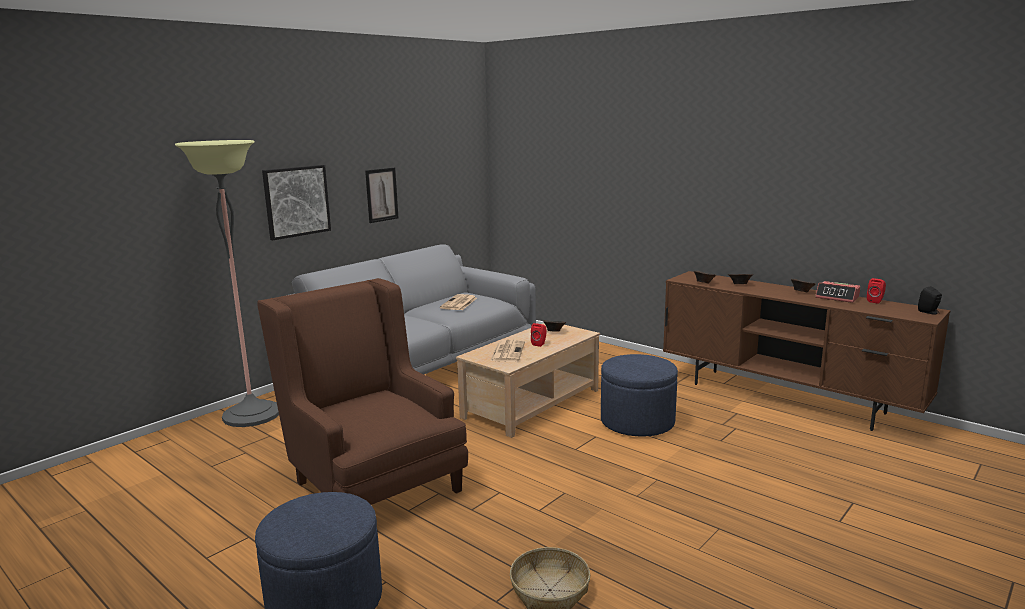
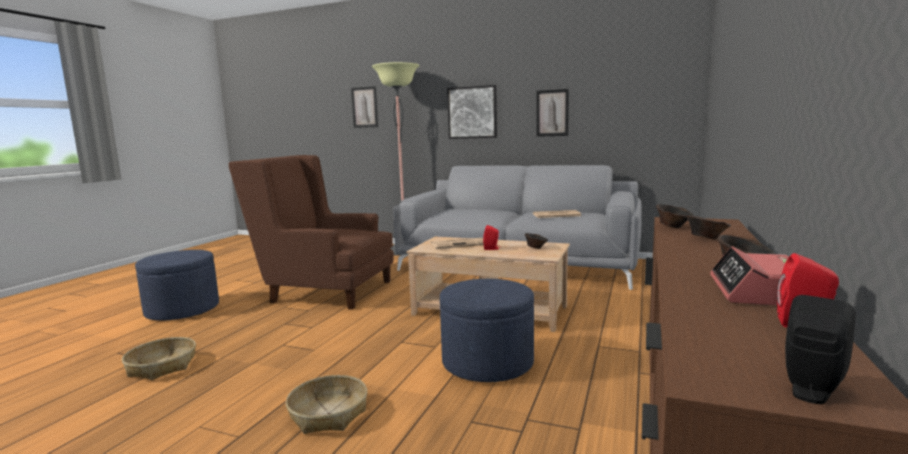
camera: 70 degrees right, 5 degrees down
brown armchair [257,278,468,505] -> brown armchair turned 105 degrees counterclockwise [229,155,394,309]
none -> basket [286,375,367,434]
none -> picture [351,86,378,128]

